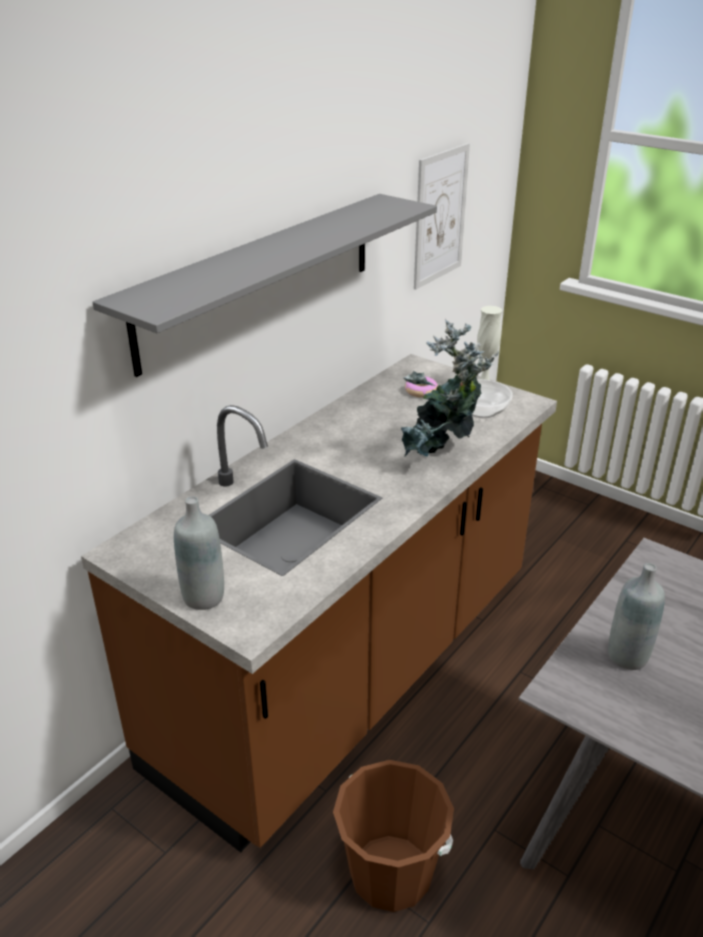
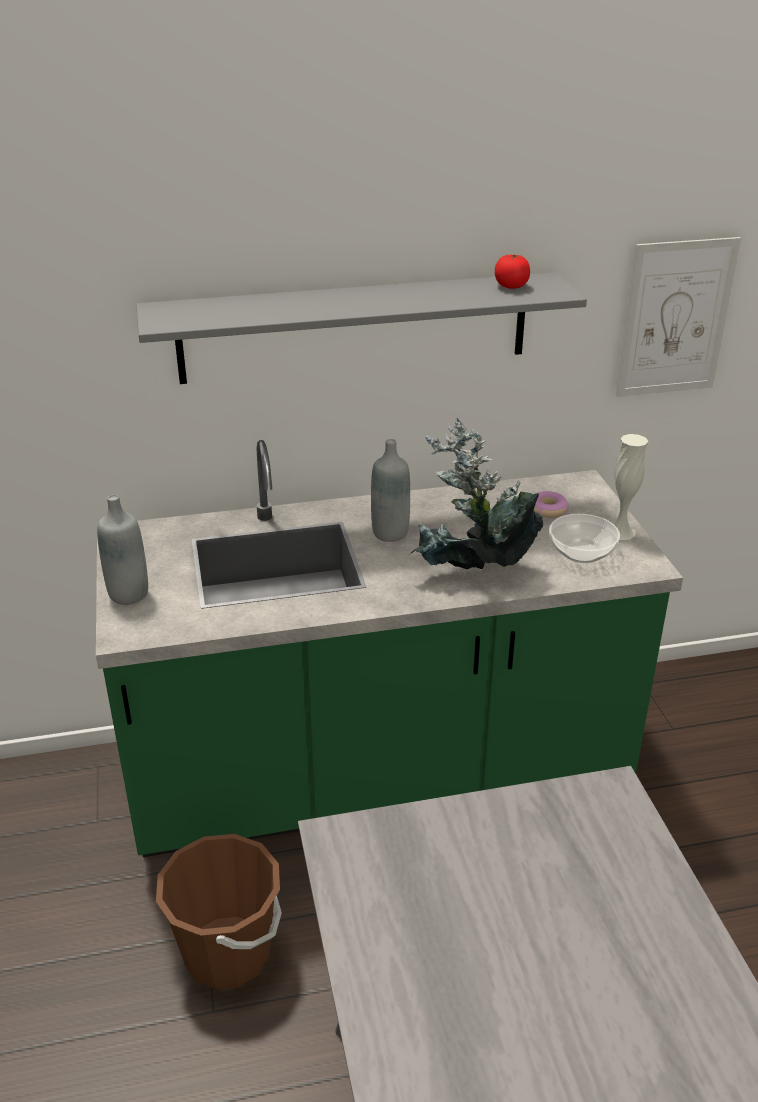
camera: 40 degrees right, 0 degrees up
brown counter [81,354,557,853] -> green counter [96,440,683,857]
grey bottle [608,563,665,670] -> grey bottle moved to [371,439,410,542]
none -> tomato [495,254,530,289]

